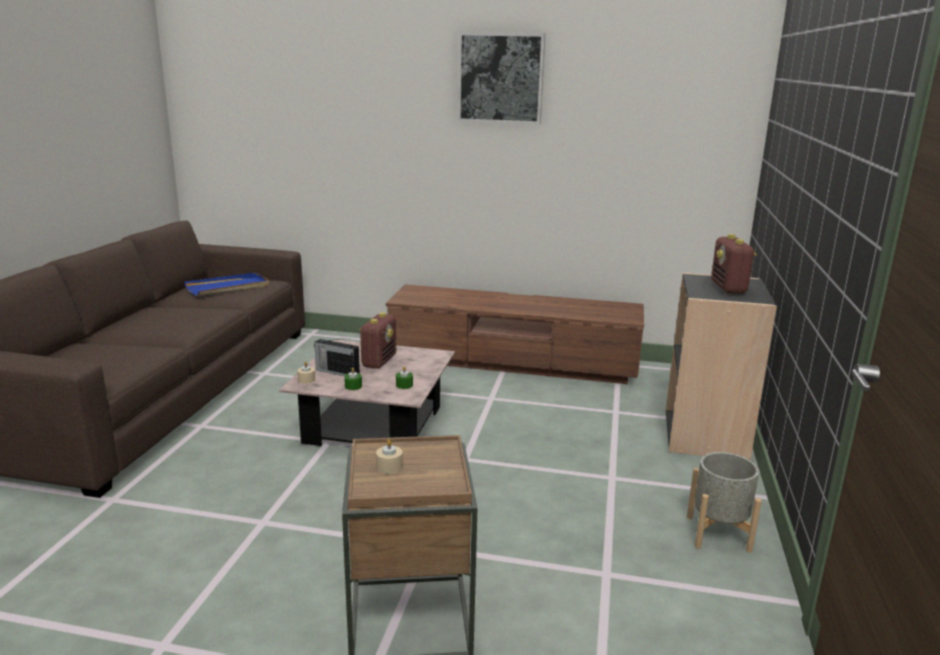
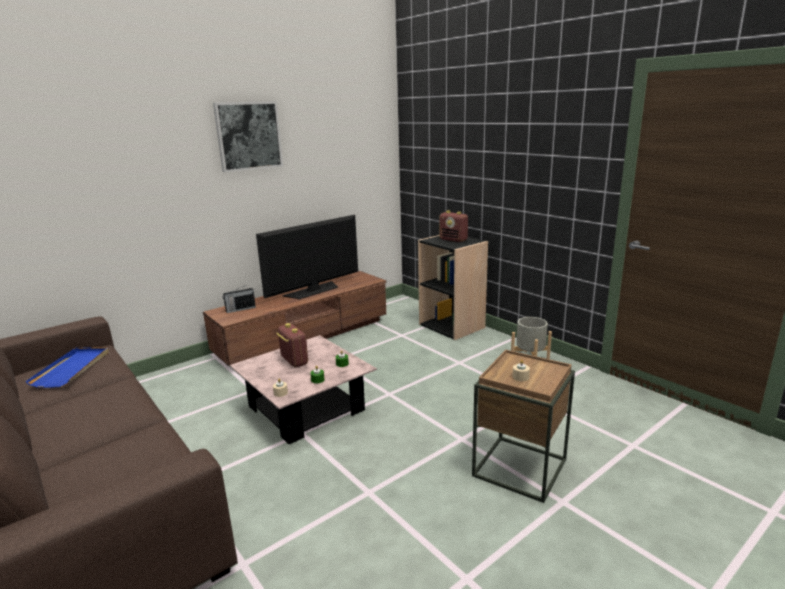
camera: 50 degrees left, 0 degrees up
radio [314,338,360,376] -> radio moved to [223,285,256,313]
none -> television [256,215,358,299]

